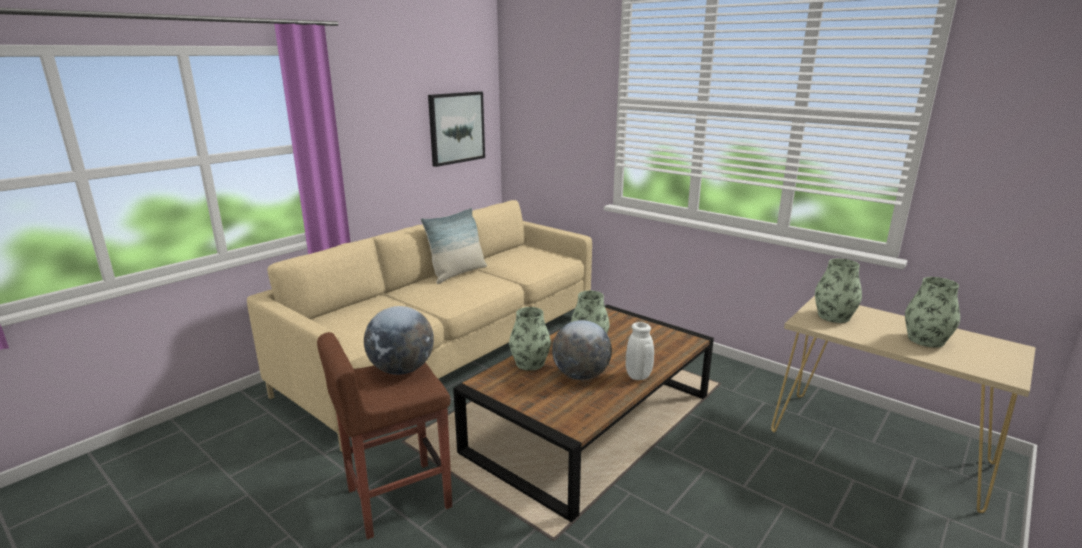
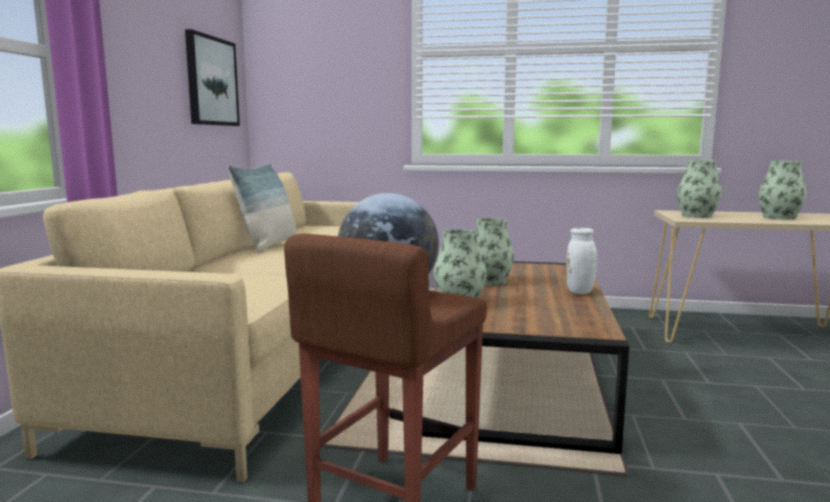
camera: 30 degrees left, 10 degrees down
globe [552,320,612,380] -> none

